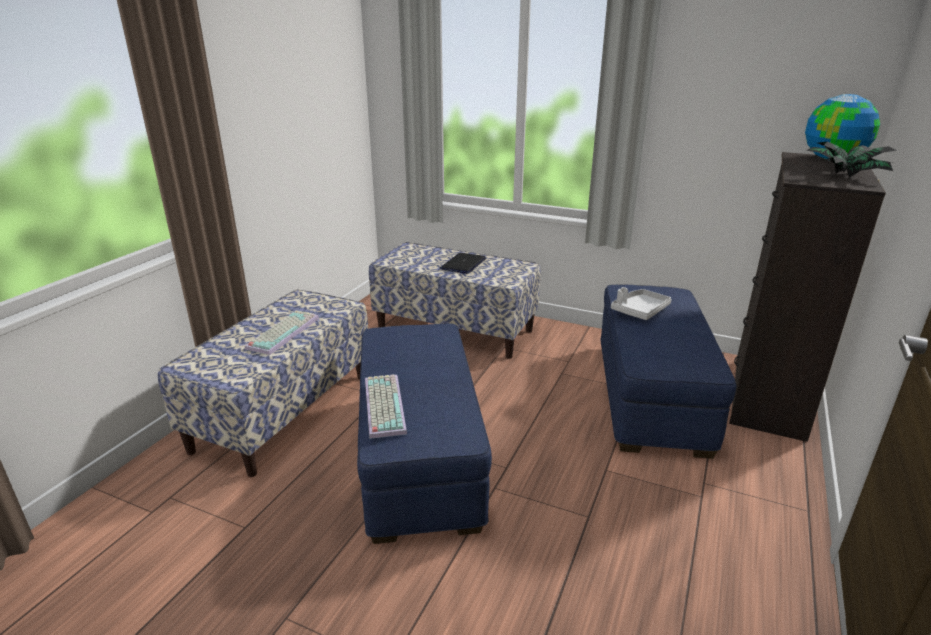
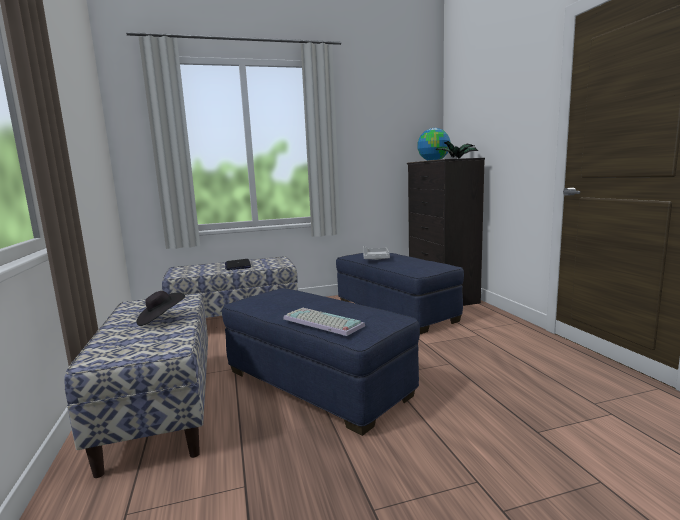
camera: 40 degrees left, 15 degrees down
keyboard [245,310,319,355] -> black hat [136,291,185,326]

